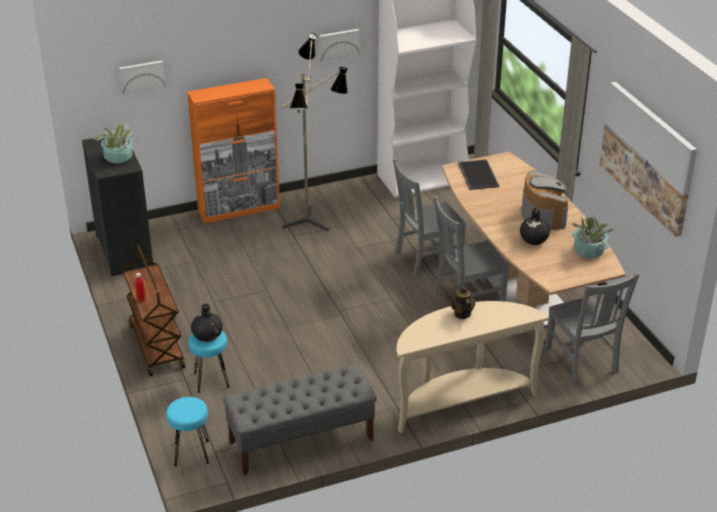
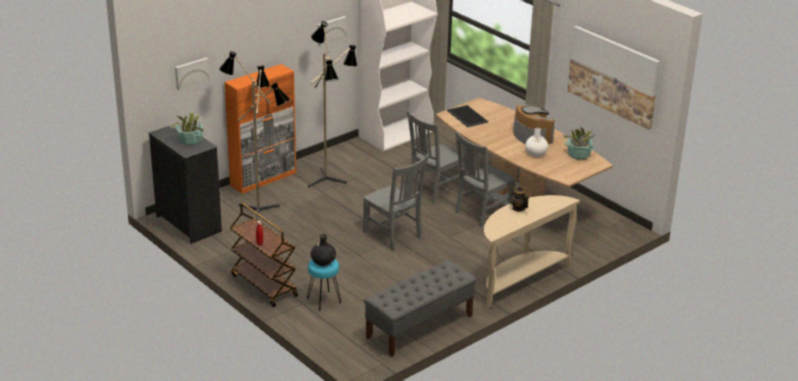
camera: 20 degrees left, 5 degrees down
turquoise stool [166,397,209,466] -> none
black vase [520,208,550,245] -> white vase [525,128,548,157]
grey chair [545,273,640,385] -> grey chair moved to [363,155,429,251]
none -> floor lamp [219,52,290,220]

